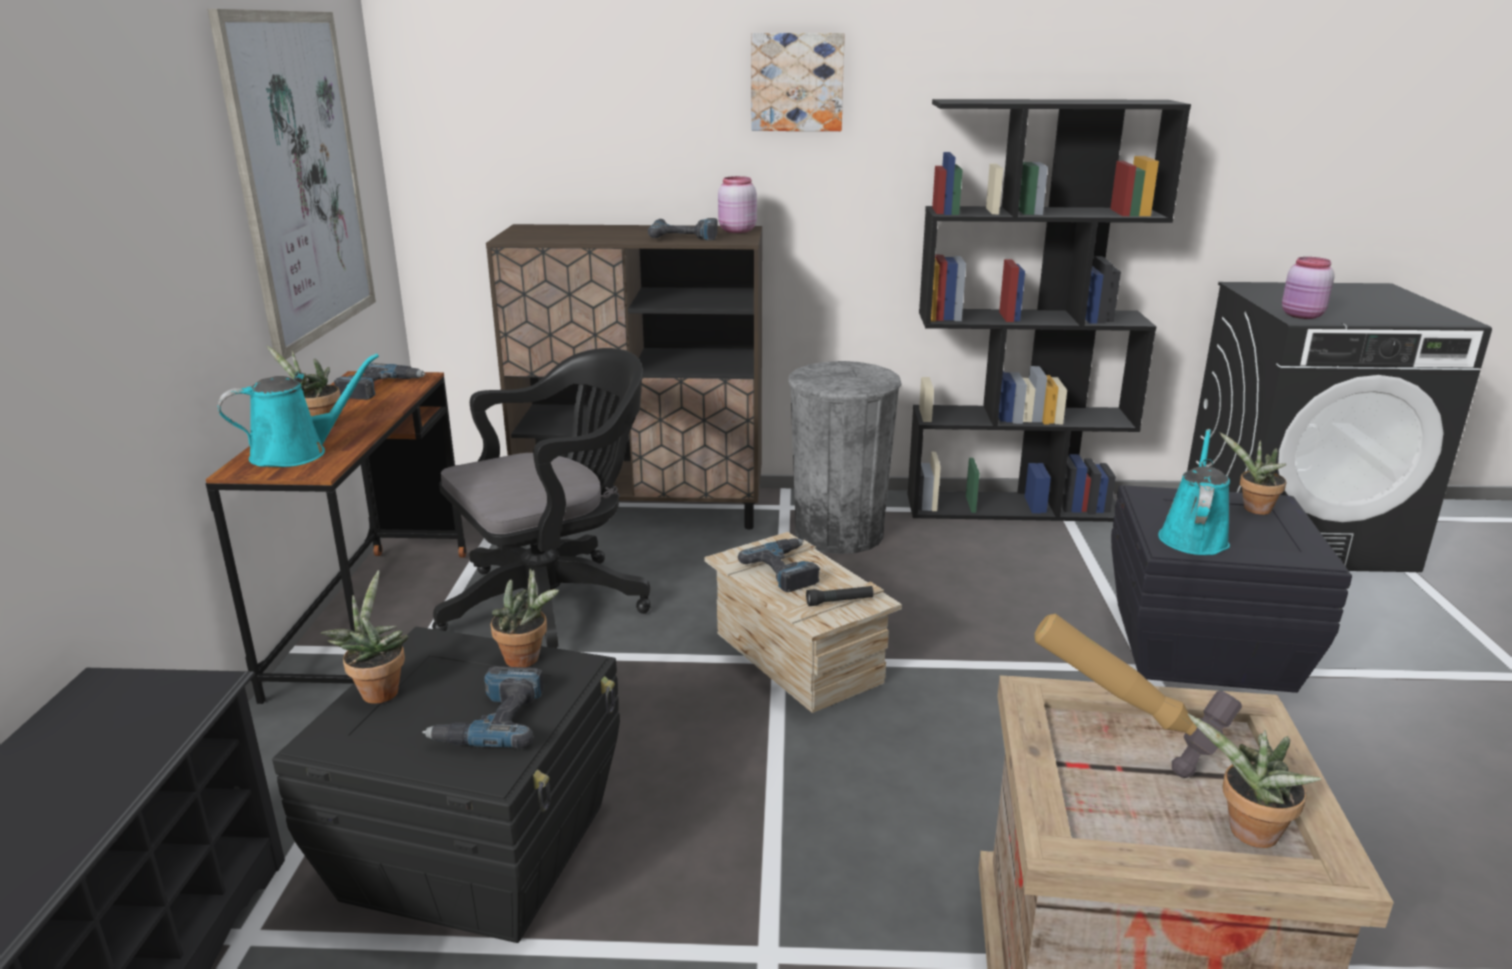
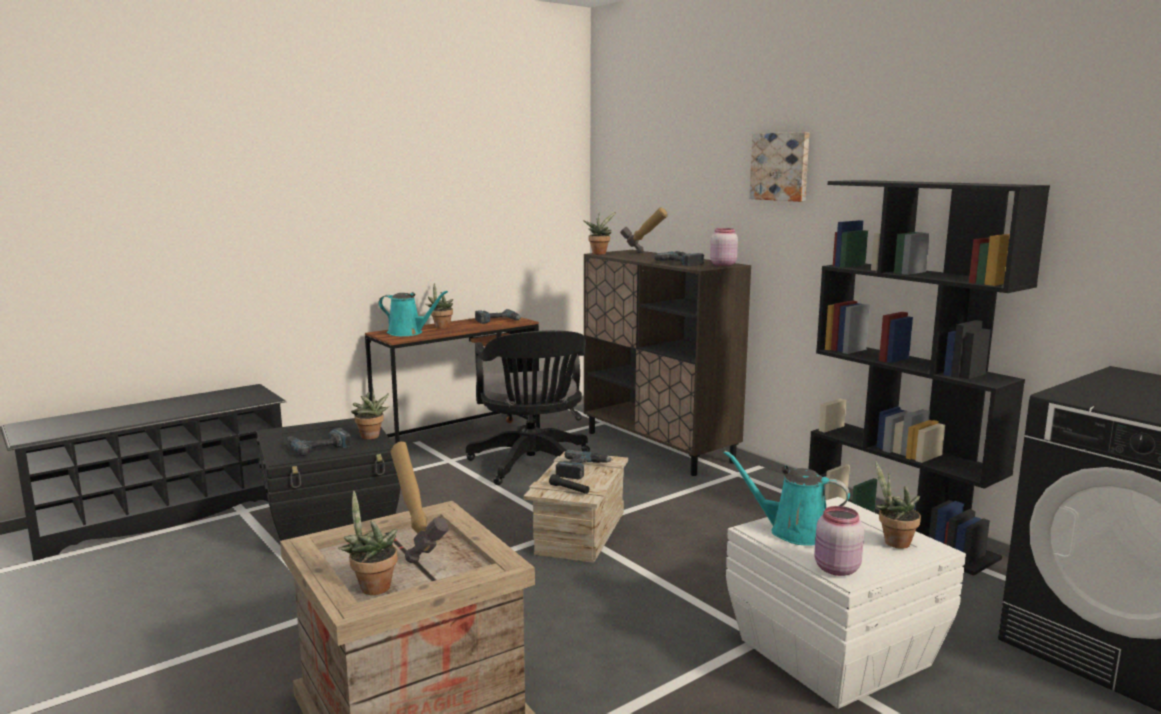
camera: 50 degrees right, 10 degrees down
picture [208,9,376,361] -> none
potted plant [321,570,409,704] -> potted plant moved to [583,212,616,254]
black office chair [432,348,651,648] -> black office chair turned 60 degrees clockwise [466,330,590,485]
grey trash can [788,361,901,554] -> none
black storage box [1111,485,1352,693] -> white storage box [726,497,966,709]
turquoise watering can [1158,429,1230,555] -> turquoise watering can turned 135 degrees counterclockwise [724,451,850,546]
pink jar [1282,257,1334,319] -> pink jar moved to [814,506,864,576]
none -> hammer [620,207,668,253]

